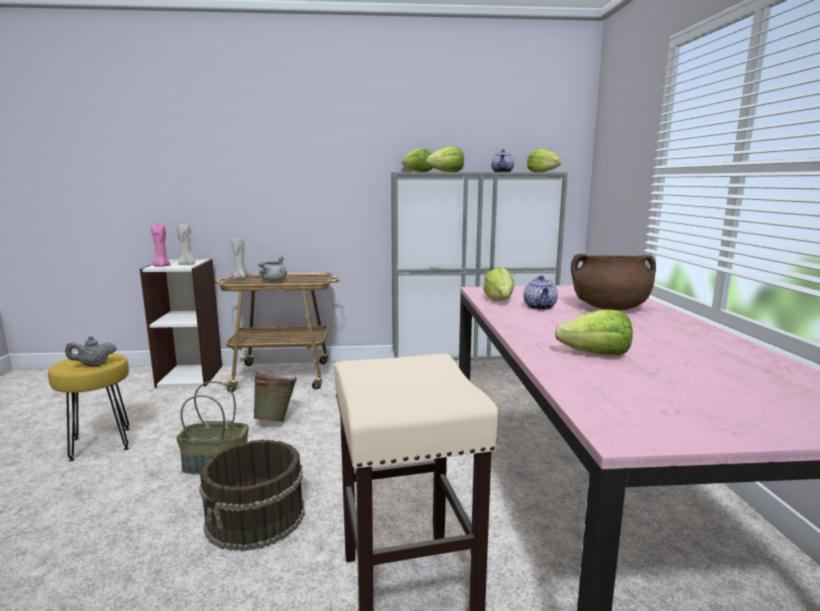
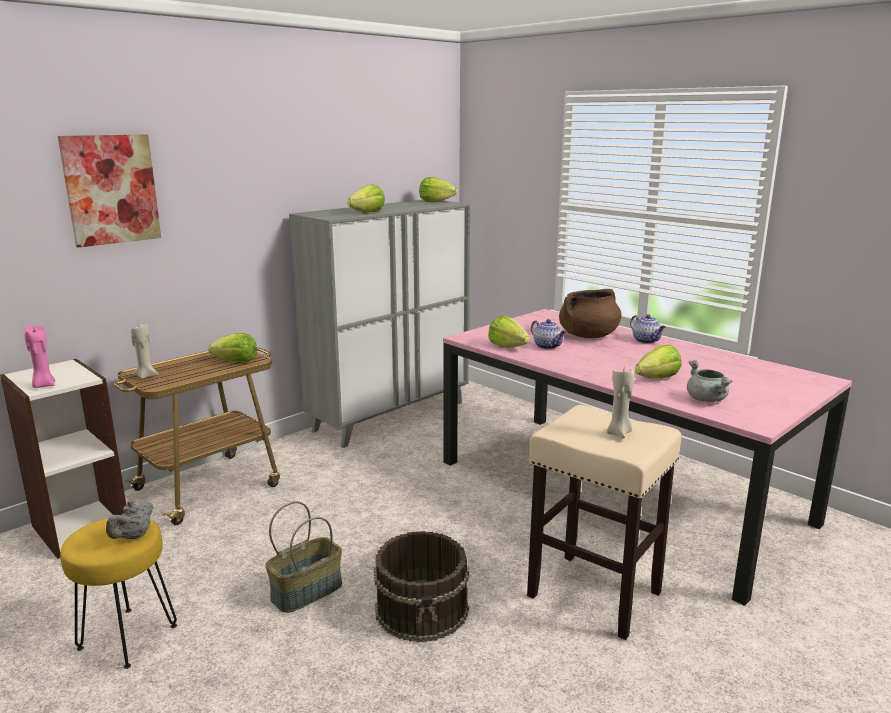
camera: 40 degrees left, 5 degrees up
beige candle [177,223,196,265] -> beige candle moved to [607,369,634,438]
green bucket [251,372,297,422] -> none
grey cooking pot [258,256,287,282] -> grey cooking pot moved to [687,360,732,402]
lettuce [402,148,433,172] -> lettuce moved to [208,333,257,362]
teapot [491,150,514,172] -> teapot moved to [630,314,665,344]
none -> picture [58,134,161,248]

